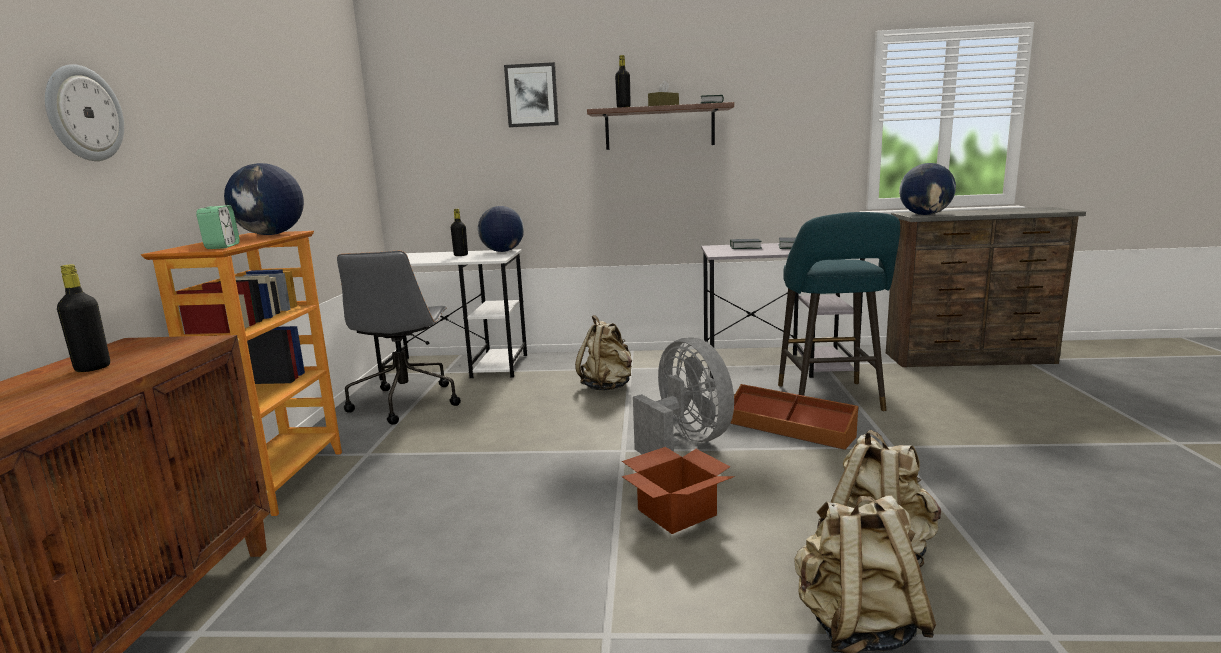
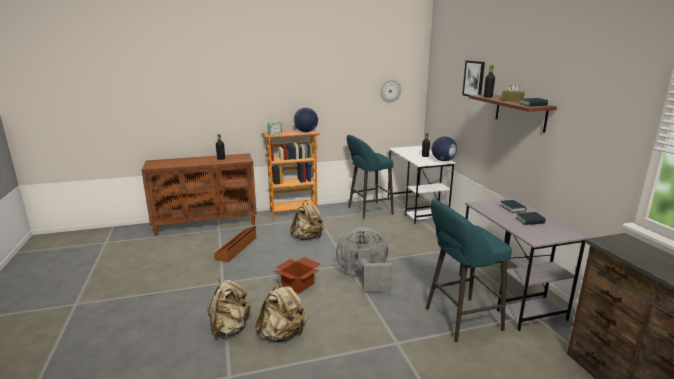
camera: 70 degrees right, 5 degrees up
wall clock [45,64,124,161] -> wall clock moved to [380,79,401,103]
grey office chair [337,251,461,425] -> turquoise stool [347,135,394,219]
beige backpack [575,315,632,391] -> beige backpack moved to [290,200,325,240]
grey fan [633,337,734,454] -> grey fan turned 135 degrees counterclockwise [336,227,392,292]
brown storage box [730,384,858,450] -> brown storage box moved to [214,225,256,262]
globe [899,163,956,215] -> none

